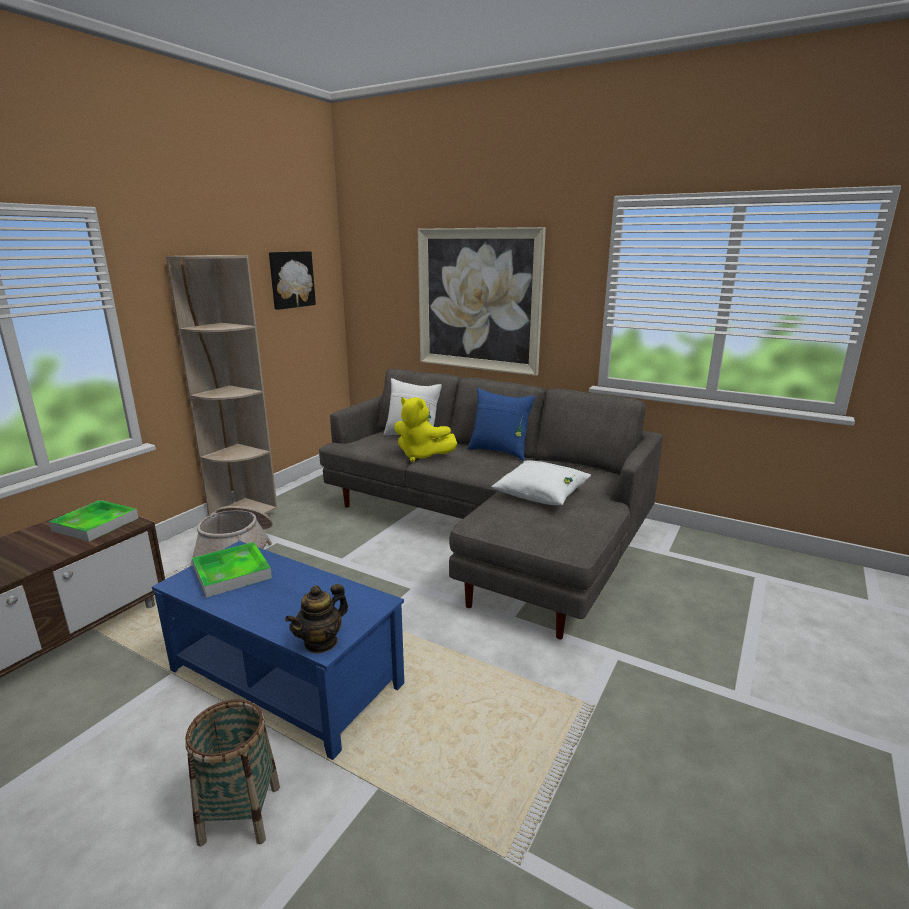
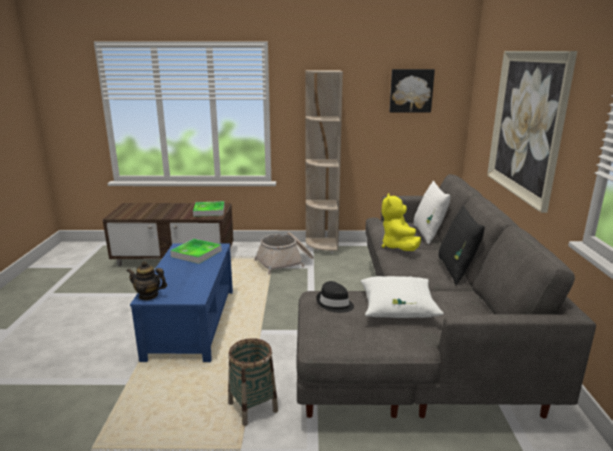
camera: 60 degrees right, 0 degrees up
basket [185,699,280,847] -> basket moved to [228,338,278,426]
blue pillow [468,388,535,461] -> black pillow [439,206,485,285]
none -> black hat [316,281,354,313]

